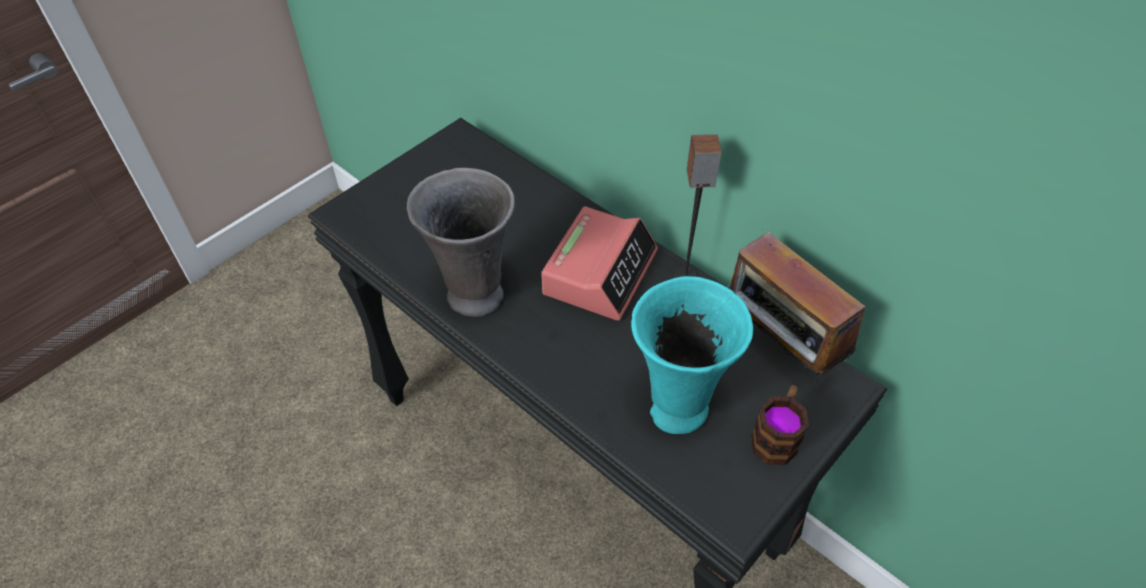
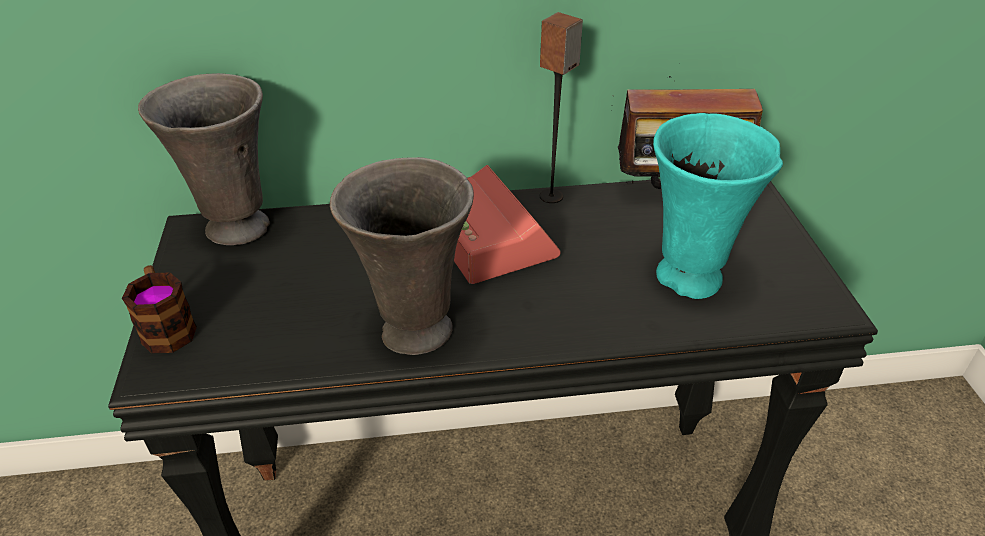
camera: 50 degrees left, 10 degrees down
mug [751,385,809,465] -> mug moved to [122,265,197,354]
none -> grey vase [138,73,270,245]

